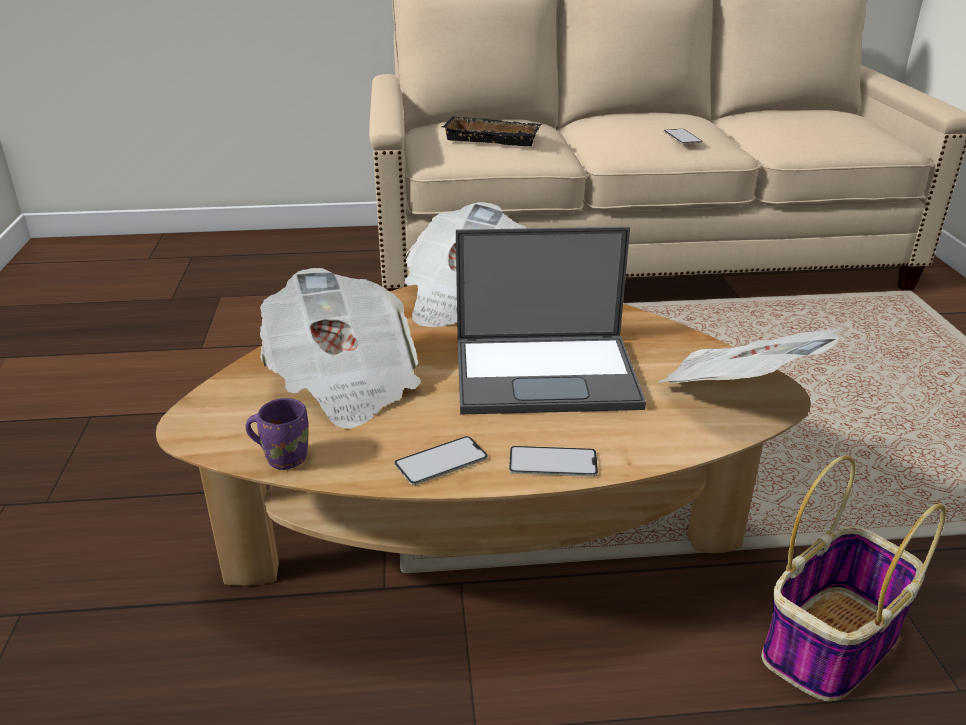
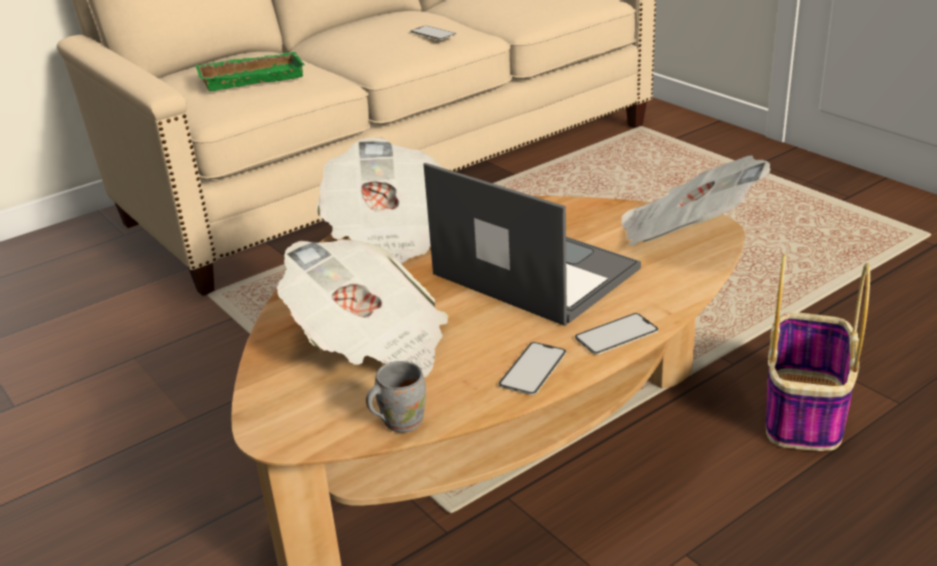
camera: 30 degrees left, 0 degrees up
purple mug [246,398,309,470] -> grey mug [366,361,426,433]
black tray [441,116,542,146] -> green tray [195,52,305,91]
laptop [456,227,646,415] -> laptop turned 105 degrees counterclockwise [423,163,641,326]

